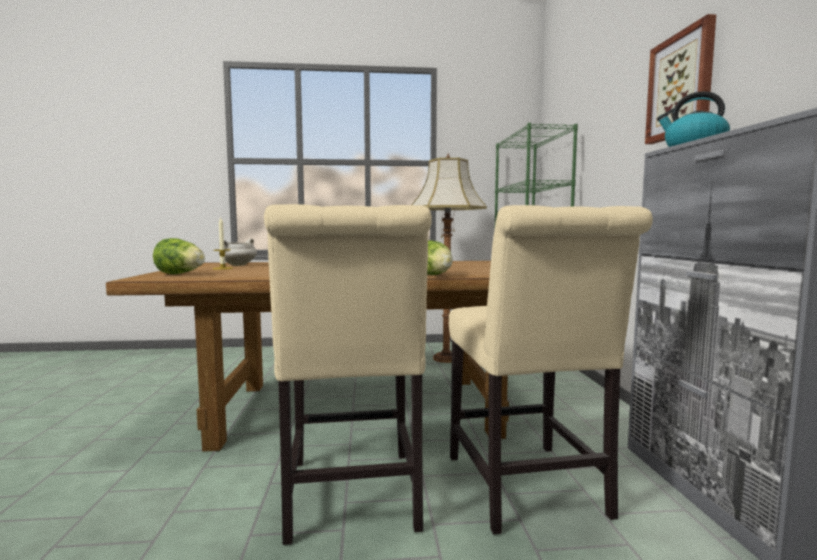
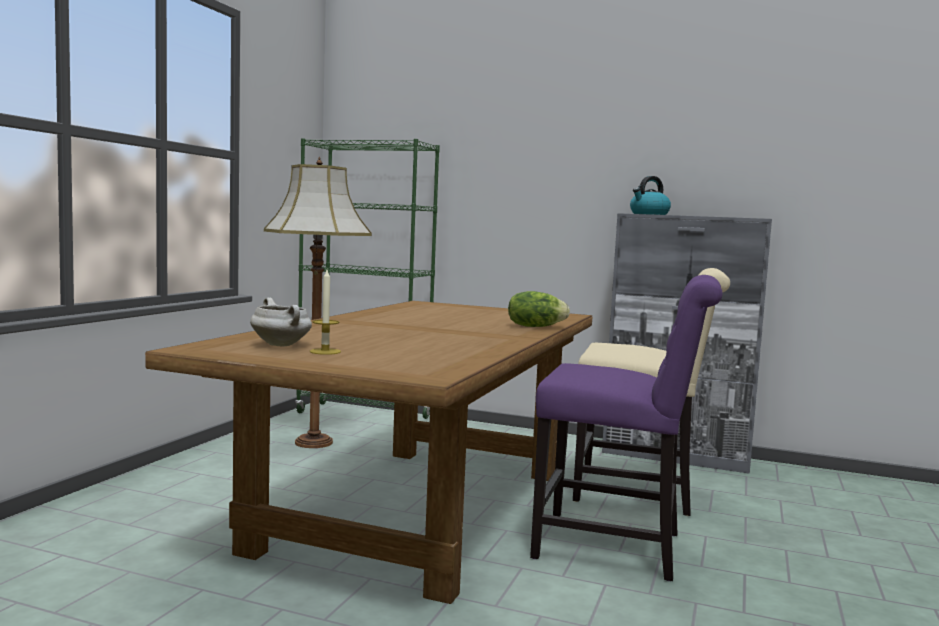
camera: 65 degrees left, 0 degrees up
lettuce [153,238,205,274] -> none
beige chair [264,204,432,545] -> purple chair [530,275,723,581]
picture [645,14,716,144] -> none

